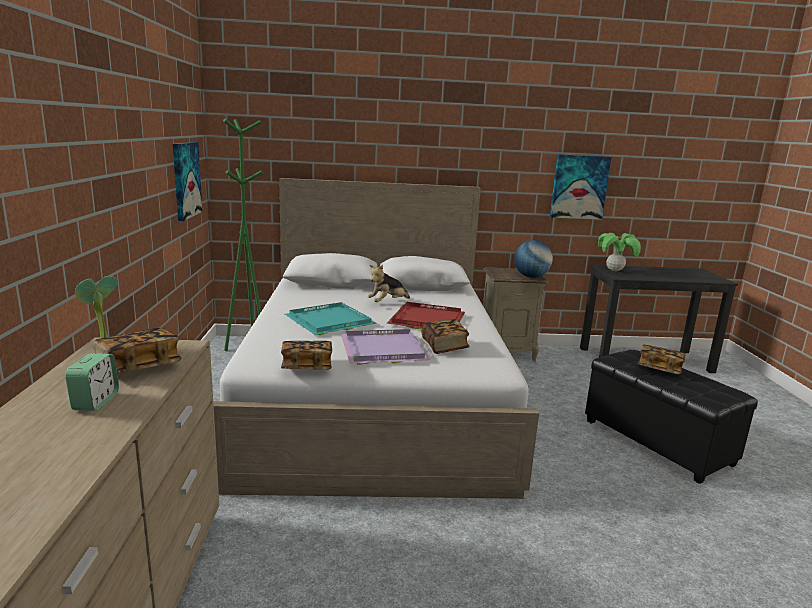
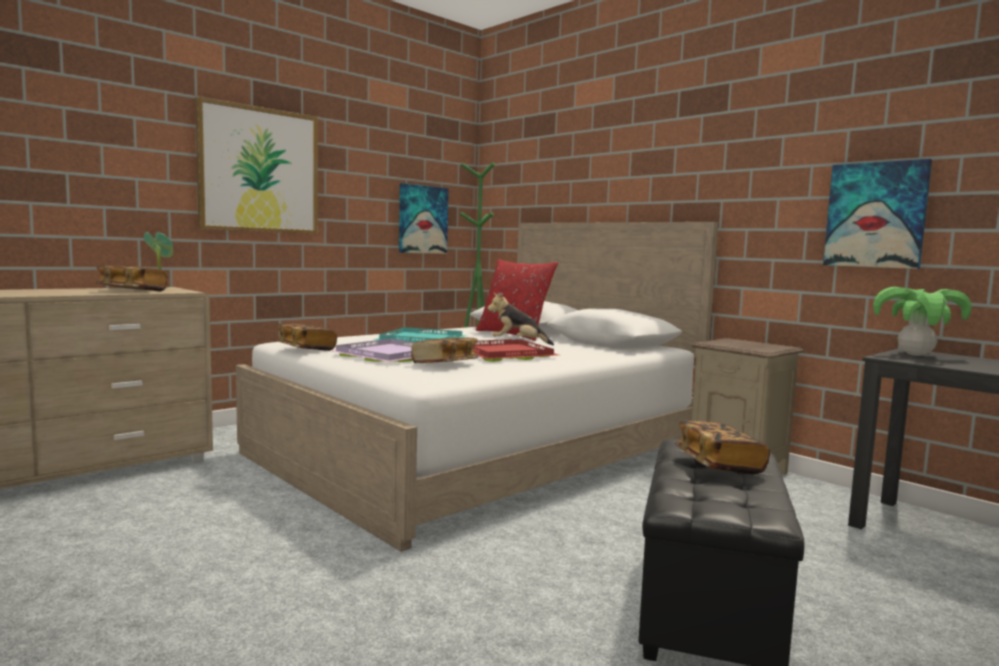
camera: 50 degrees right, 10 degrees down
alarm clock [65,353,119,411] -> none
globe [514,240,553,278] -> none
none -> picture [195,97,318,234]
none -> red pillow [476,259,558,341]

